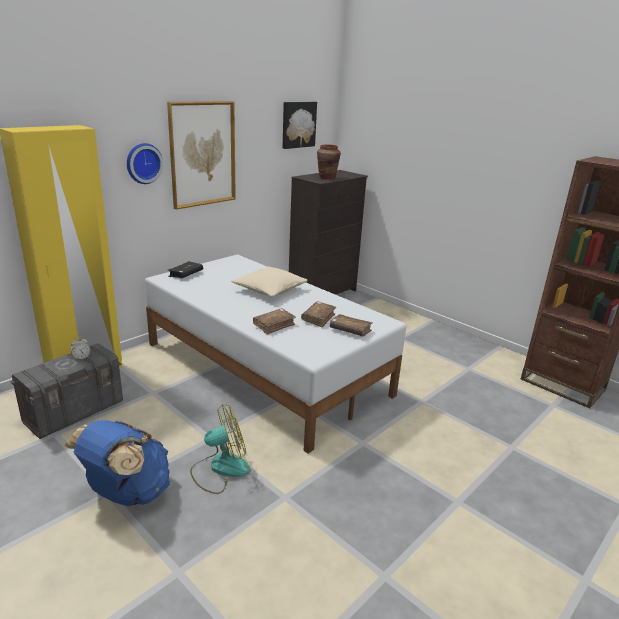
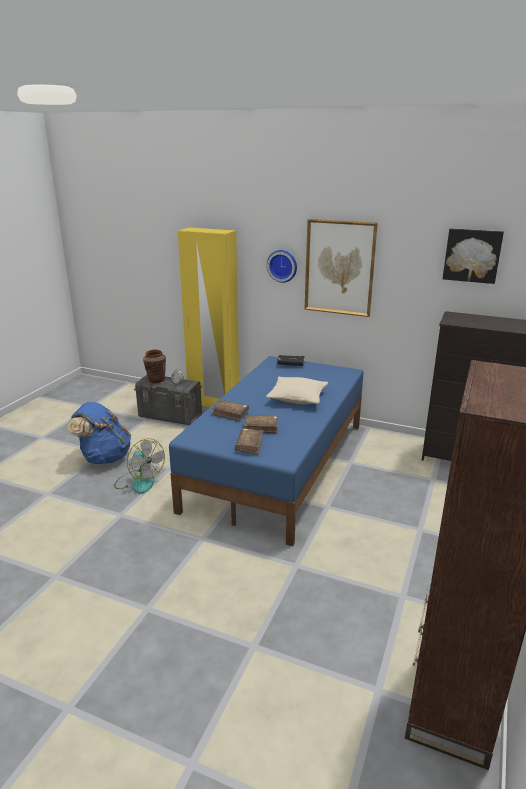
camera: 70 degrees right, 0 degrees up
white bed [145,255,406,454] -> blue bed [169,356,363,546]
brown vase [317,145,341,179] -> brown vase moved to [143,350,166,383]

